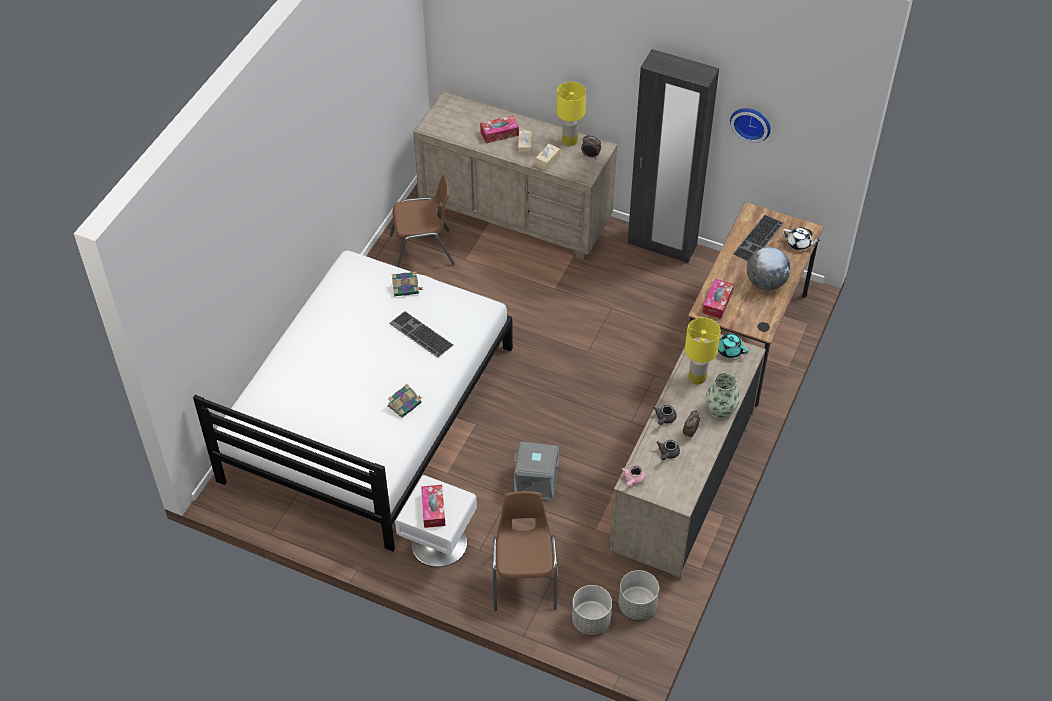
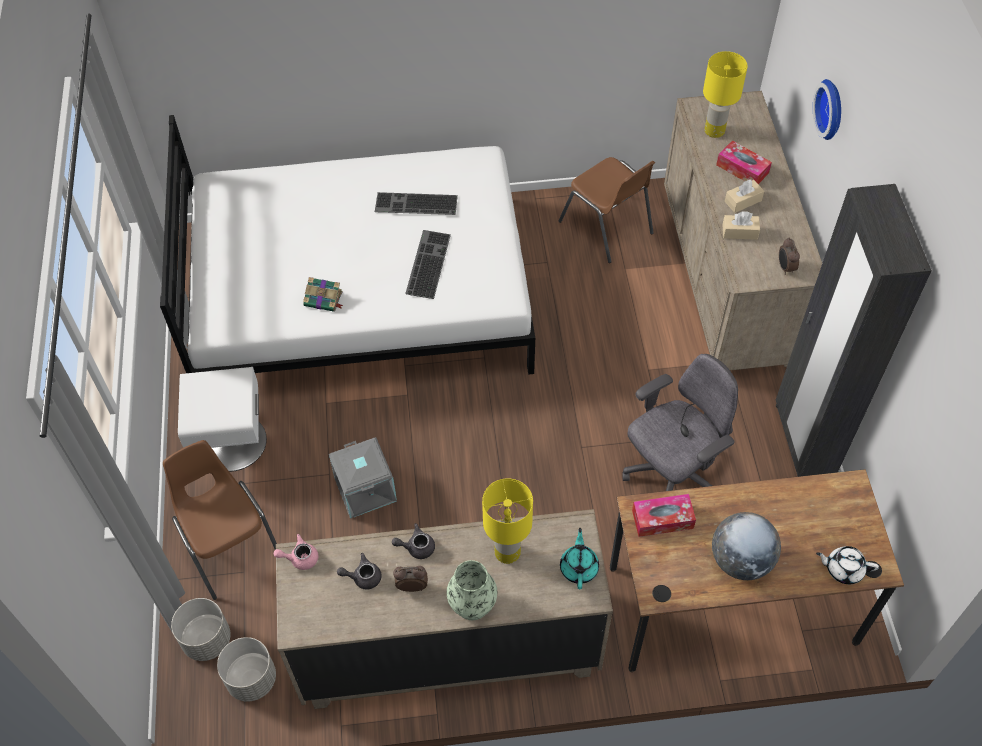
camera: 60 degrees right, 5 degrees up
book [392,271,423,296] -> none
tissue box [421,485,446,528] -> none
brown chair [493,491,557,611] -> brown chair turned 90 degrees counterclockwise [163,440,277,600]
yellow table lamp [557,82,586,146] -> yellow table lamp moved to [703,51,748,138]
wall clock [730,108,771,143] -> wall clock moved to [813,79,841,140]
keyboard [733,215,784,261] -> keyboard moved to [375,192,458,215]
white teapot [783,227,821,250] -> white teapot turned 105 degrees clockwise [816,546,879,584]
none -> grey office chair [622,354,738,491]

